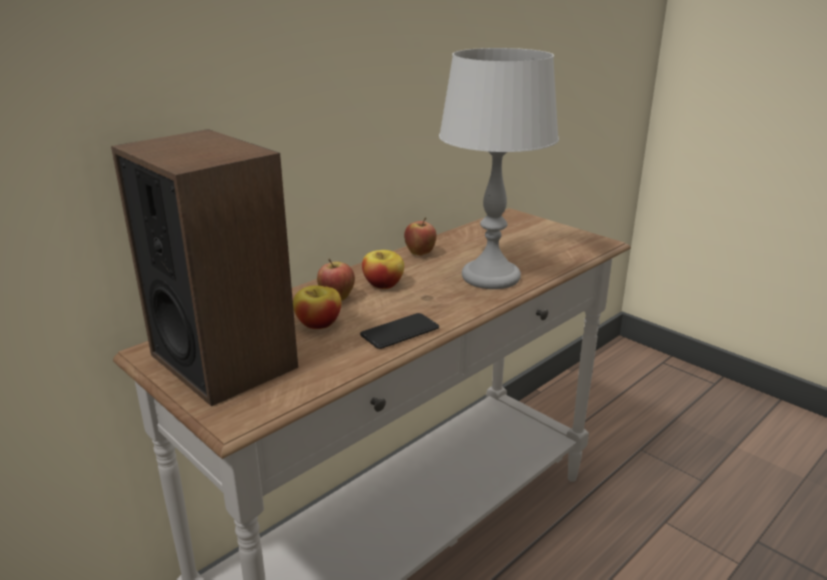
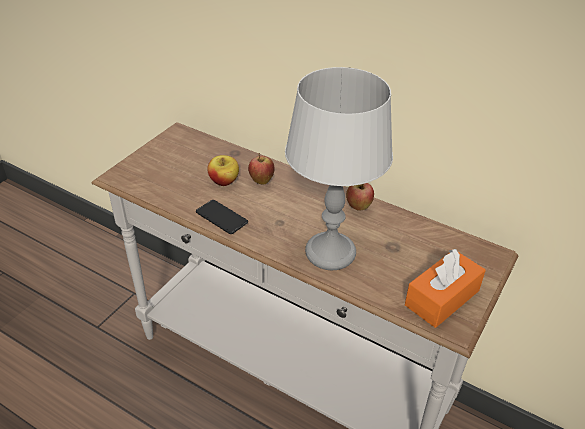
camera: 75 degrees right, 15 degrees up
speaker [111,129,298,406] -> none
apple [362,250,404,289] -> none
none -> orange tissue box [405,249,486,328]

